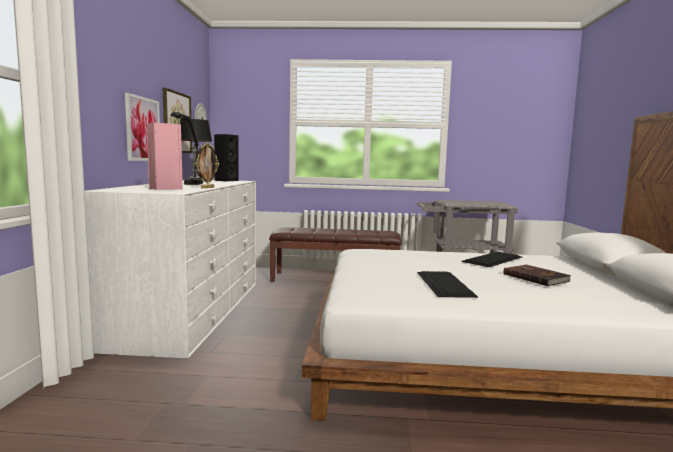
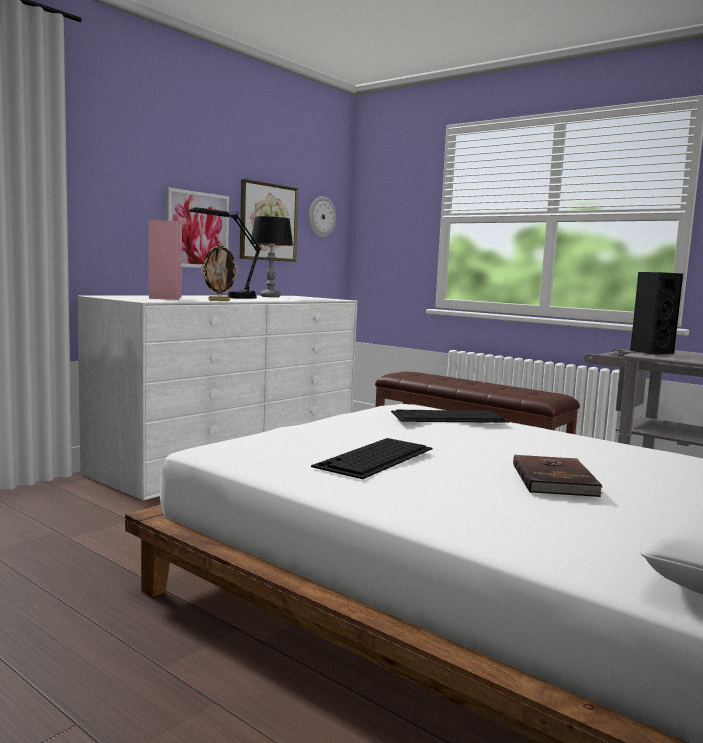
camera: 35 degrees right, 0 degrees up
black speaker [214,134,239,182] -> black speaker moved to [630,272,683,355]
keyboard [462,252,522,267] -> keyboard moved to [391,410,510,423]

